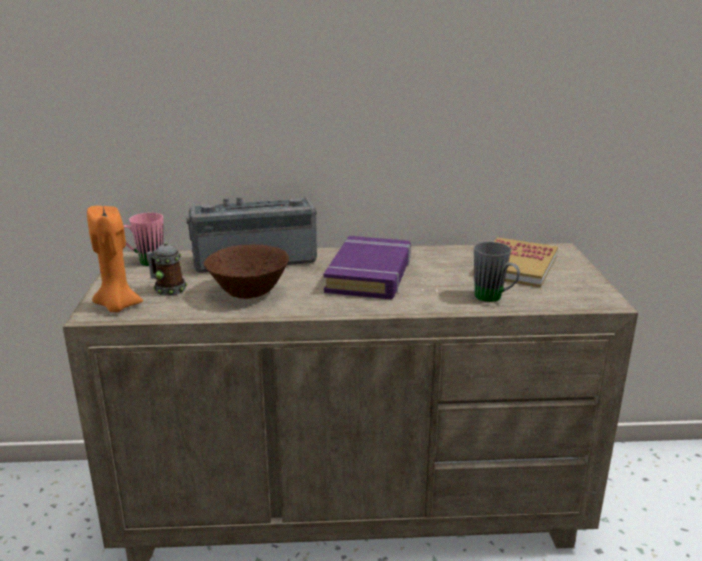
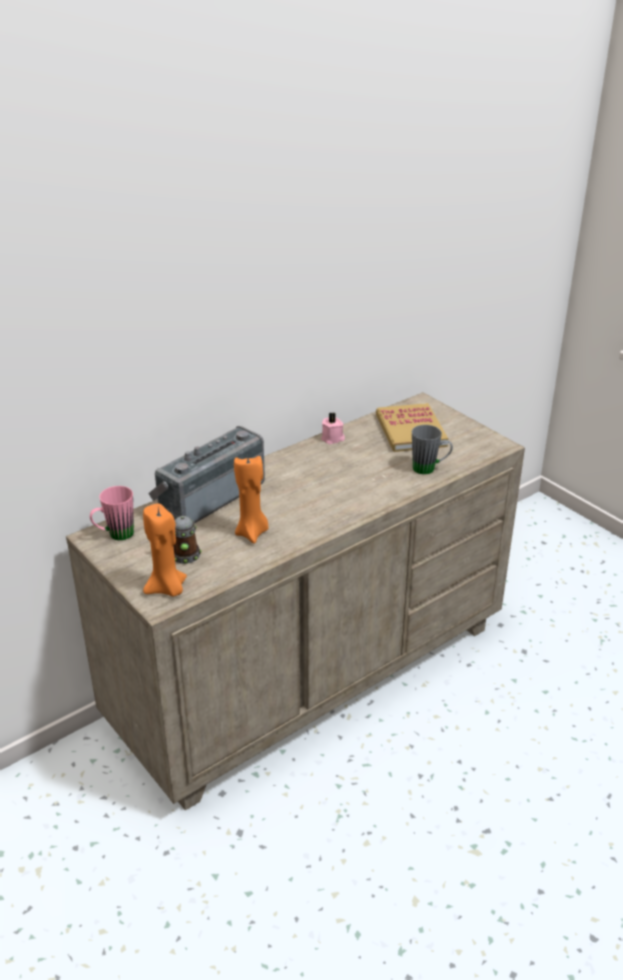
camera: 35 degrees left, 10 degrees up
brown bowl [204,244,289,299] -> orange candle [234,456,269,544]
purple book [324,236,411,299] -> none
none -> pink candle [321,412,345,444]

